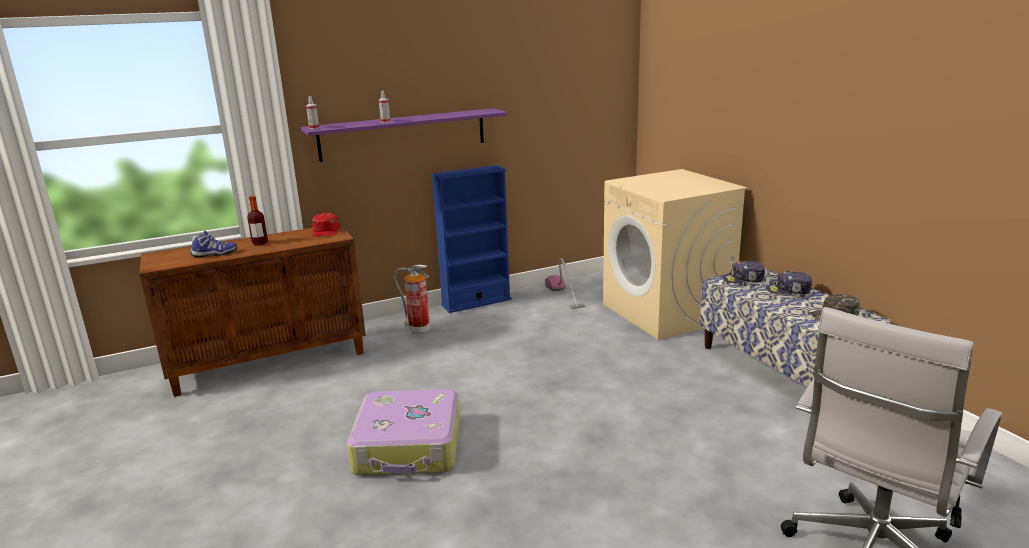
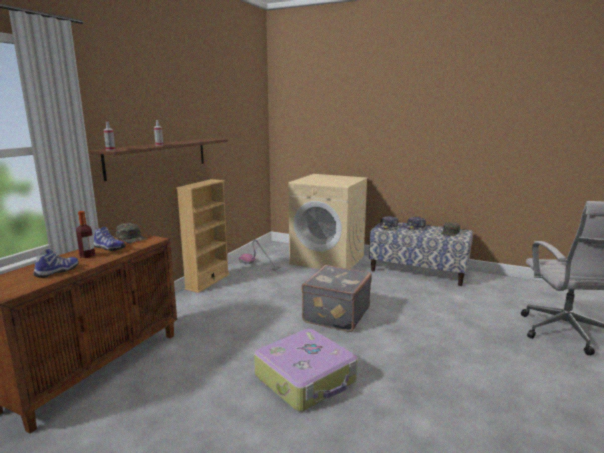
camera: 40 degrees left, 5 degrees down
purple shelf [301,108,508,162] -> brown shelf [90,138,228,181]
red cap [312,213,339,237] -> green cap [116,223,147,243]
fire extinguisher [393,265,430,334] -> none
blue bookcase [431,165,512,313] -> beige bookcase [176,179,230,293]
none -> shoe [94,227,126,251]
none -> grey suitcase [302,265,372,332]

